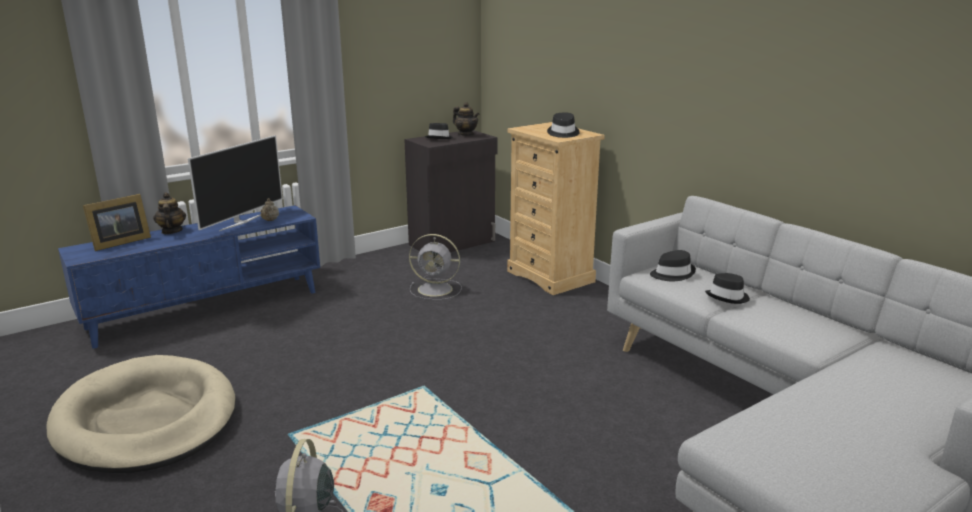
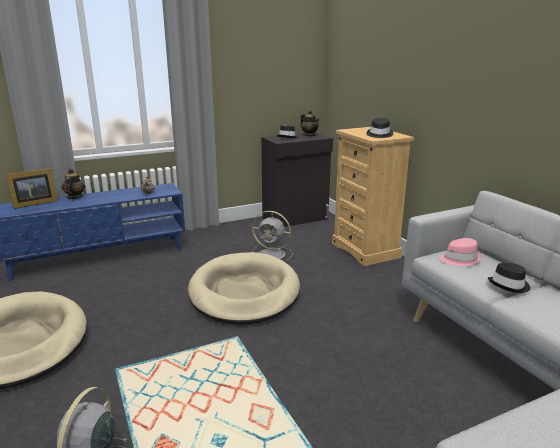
camera: 10 degrees right, 0 degrees up
television [188,135,283,231] -> none
black hat [650,250,696,281] -> pink hat [440,238,482,266]
none -> beige dog bed [188,252,300,325]

